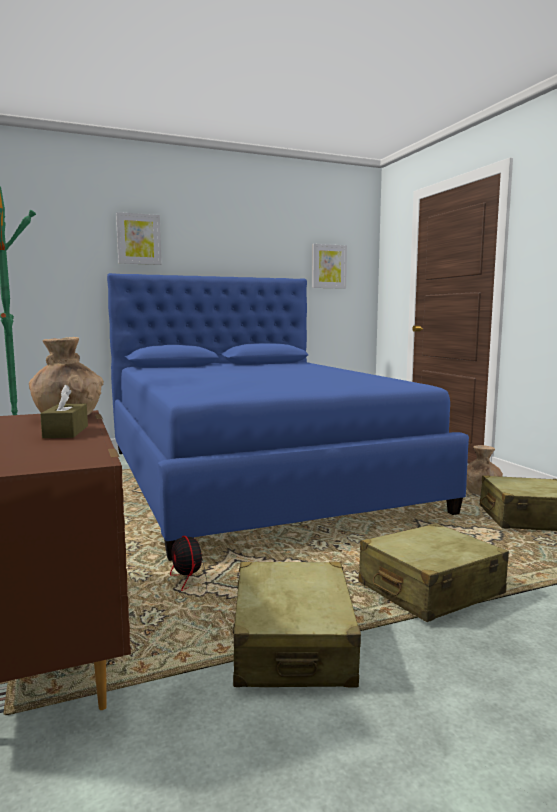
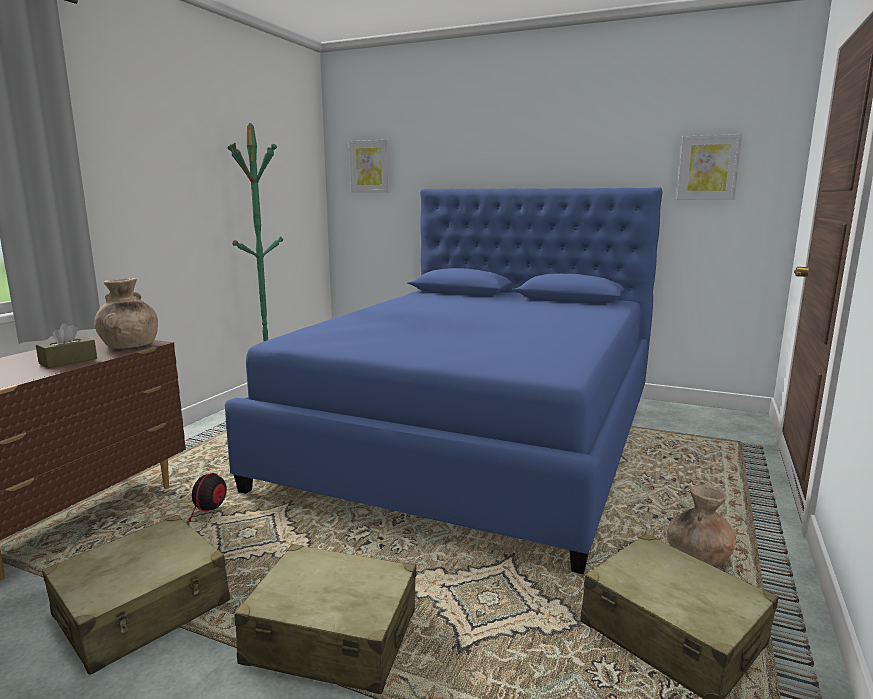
camera: 45 degrees right, 5 degrees up
picture [116,212,161,265] -> picture moved to [349,140,390,192]

